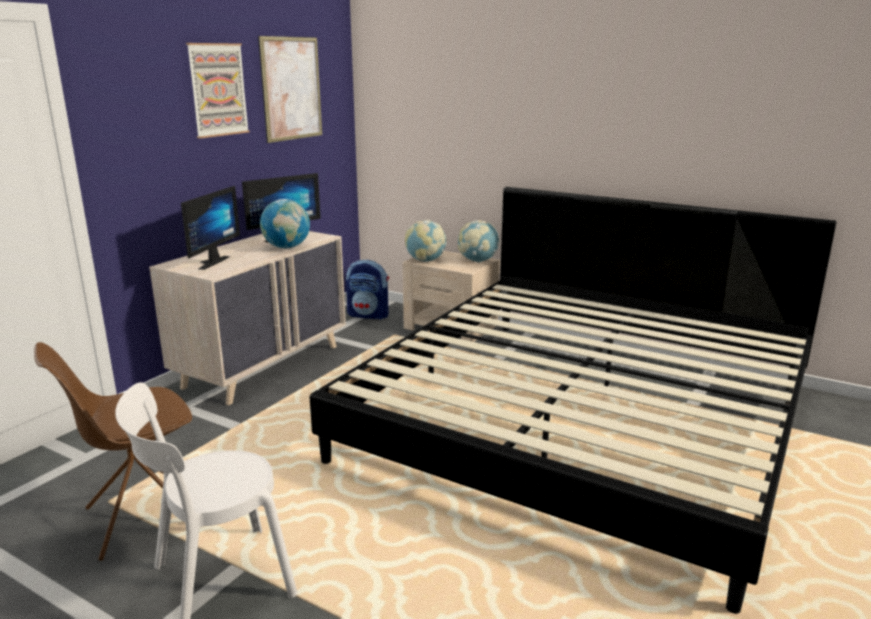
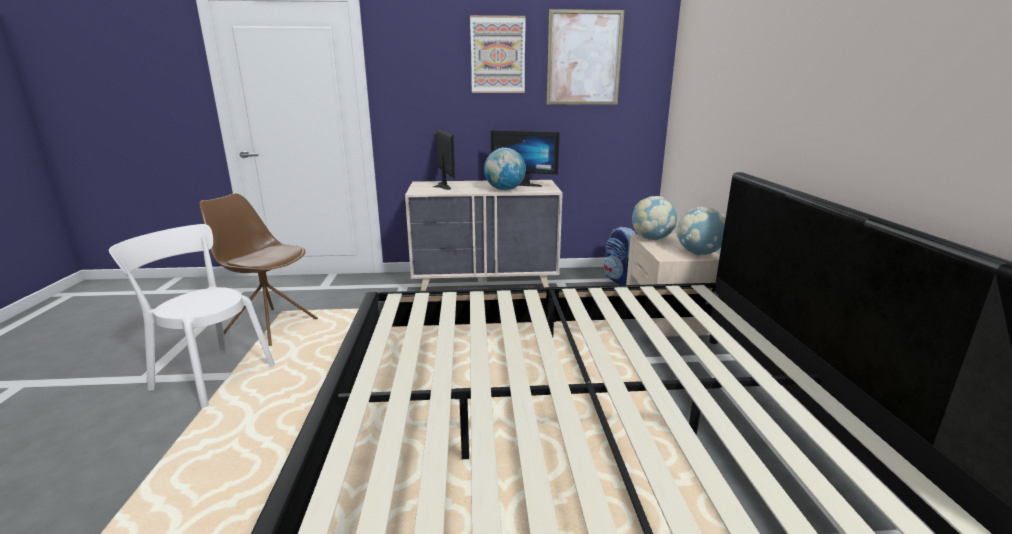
camera: 55 degrees right, 0 degrees up
monitor [181,186,240,270] -> monitor turned 90 degrees counterclockwise [433,129,455,190]

